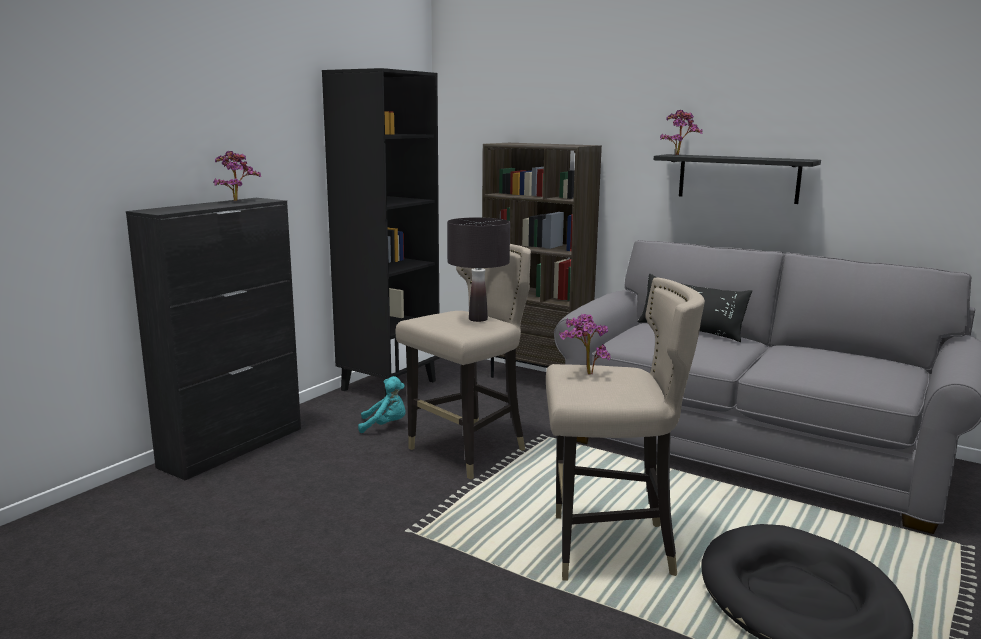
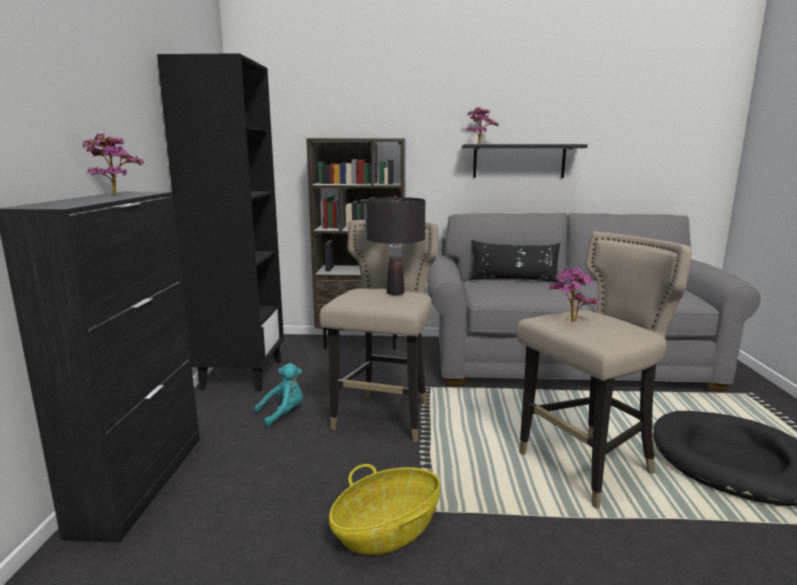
camera: 30 degrees left, 0 degrees up
none -> basket [329,464,440,555]

